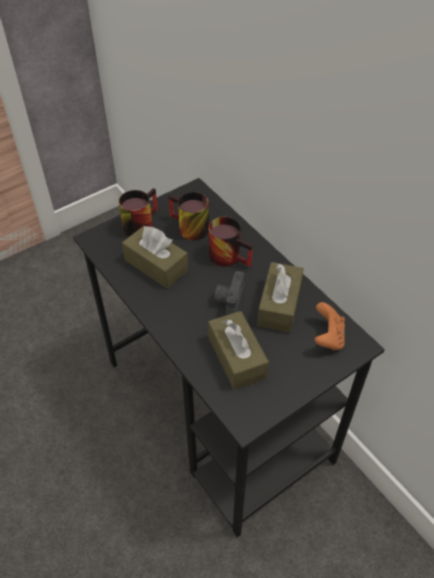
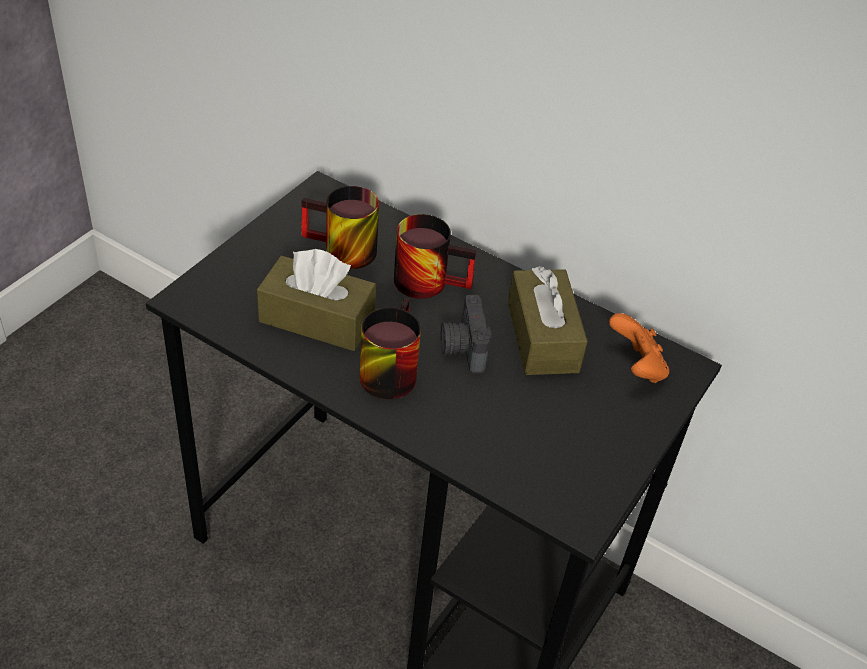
camera: 25 degrees left, 5 degrees down
mug [119,188,158,237] -> mug moved to [360,297,421,399]
brown tissue box [208,311,269,390] -> none

